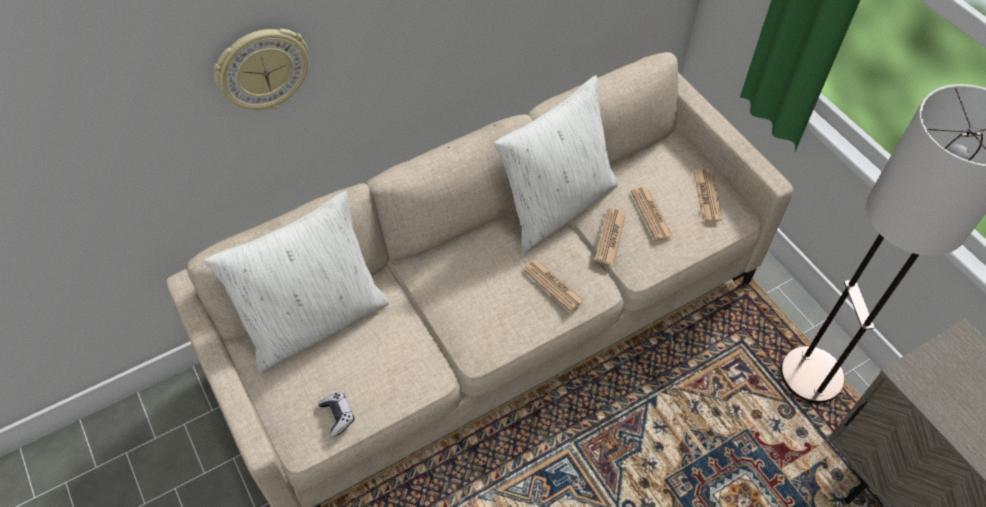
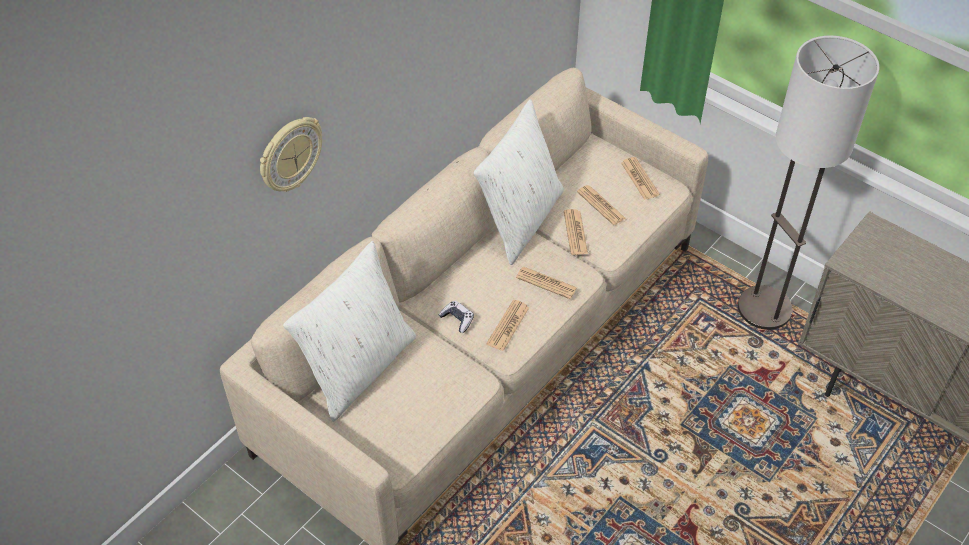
camera: 20 degrees left, 5 degrees down
game controller [318,392,355,437] -> game controller moved to [439,301,474,333]
none -> newspaper [486,300,529,351]

